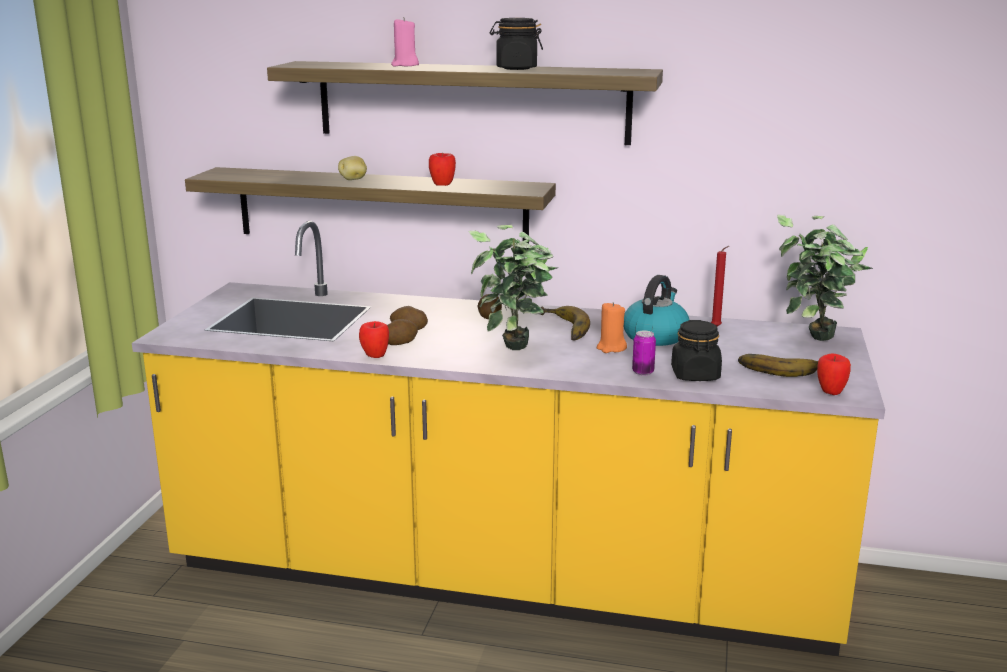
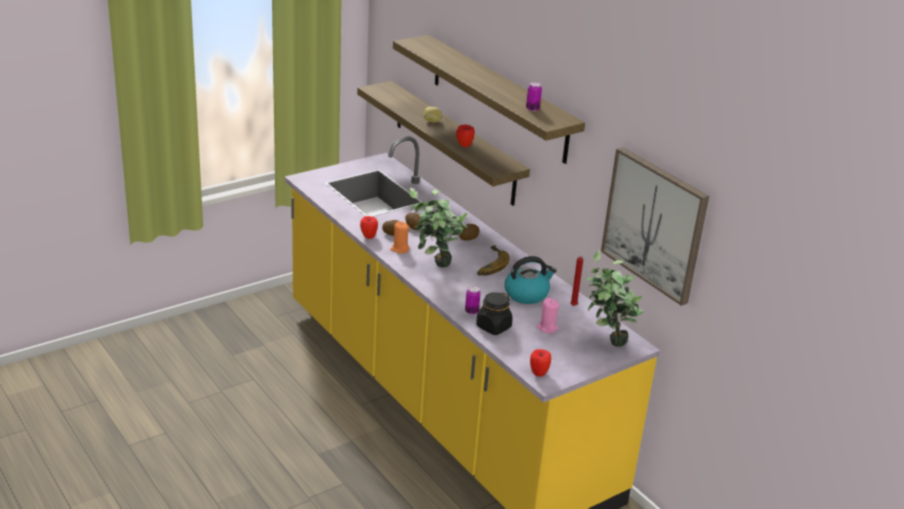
camera: 40 degrees right, 10 degrees up
pink candle [391,17,419,67] -> pink candle moved to [537,298,560,333]
black jar [490,18,543,70] -> none
orange candle [597,302,627,353] -> orange candle moved to [390,221,410,254]
banana [738,354,818,377] -> none
none -> can [526,82,542,111]
none -> picture [601,147,709,306]

